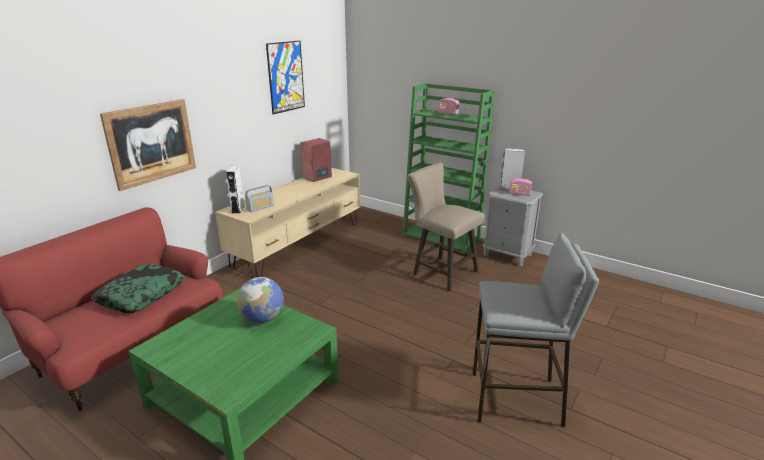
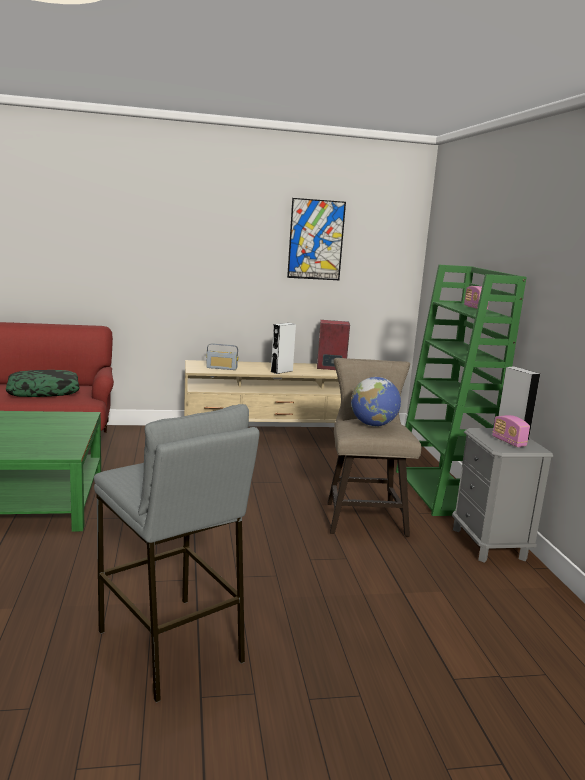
camera: 45 degrees right, 10 degrees down
picture [100,99,196,191] -> none
white speaker [226,165,245,214] -> white speaker moved to [271,323,296,374]
globe [237,277,284,323] -> globe moved to [351,377,401,426]

